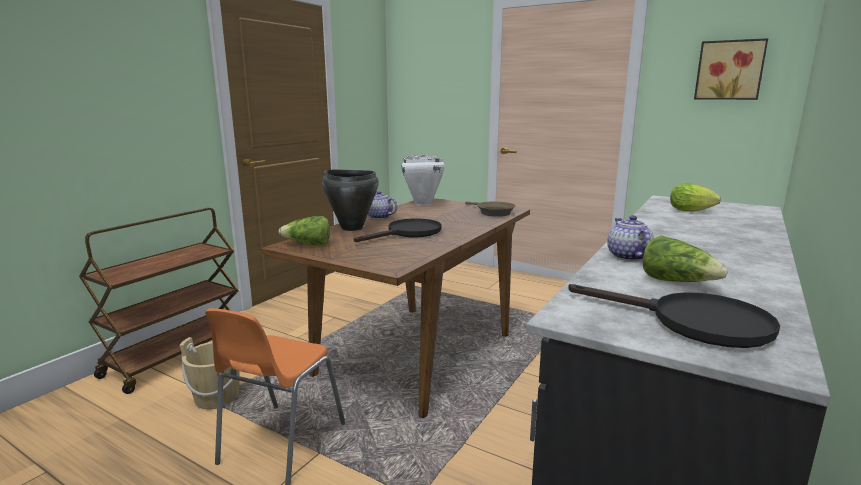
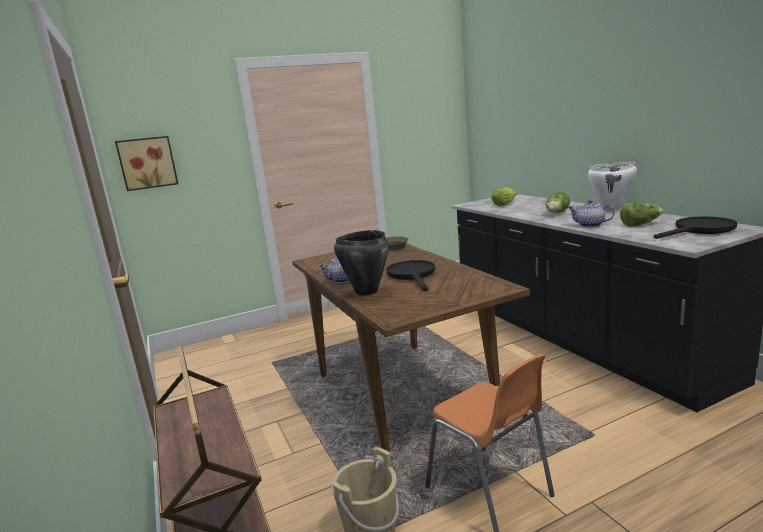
camera: 55 degrees left, 0 degrees up
lettuce [278,216,330,245] -> lettuce moved to [546,192,570,213]
white cooking pot [402,155,445,205] -> white cooking pot moved to [588,161,637,211]
picture [694,38,768,100] -> picture moved to [115,136,178,191]

